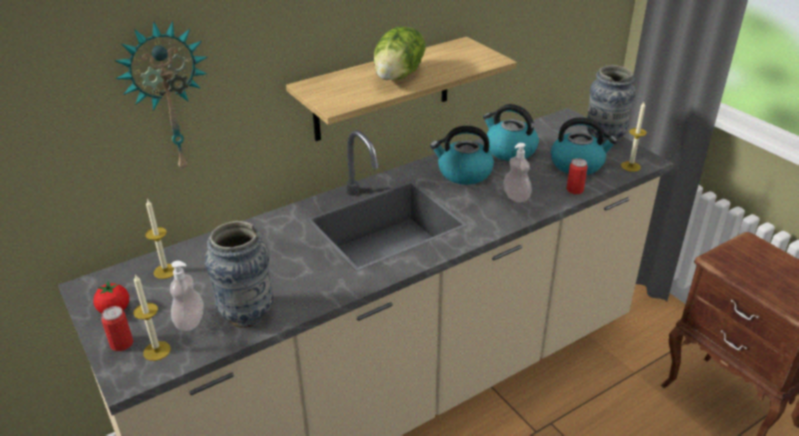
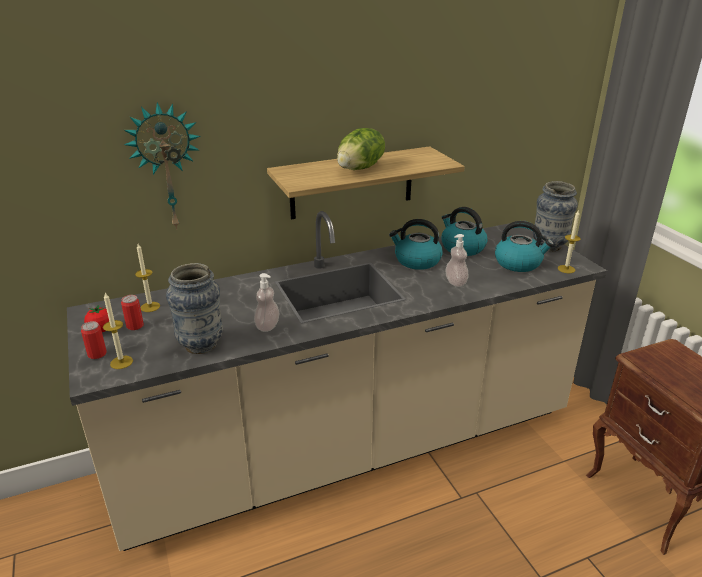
camera: 10 degrees right, 5 degrees down
soap dispenser [170,261,204,331] -> soap dispenser moved to [254,273,280,332]
can [566,158,587,195] -> can moved to [121,295,144,330]

